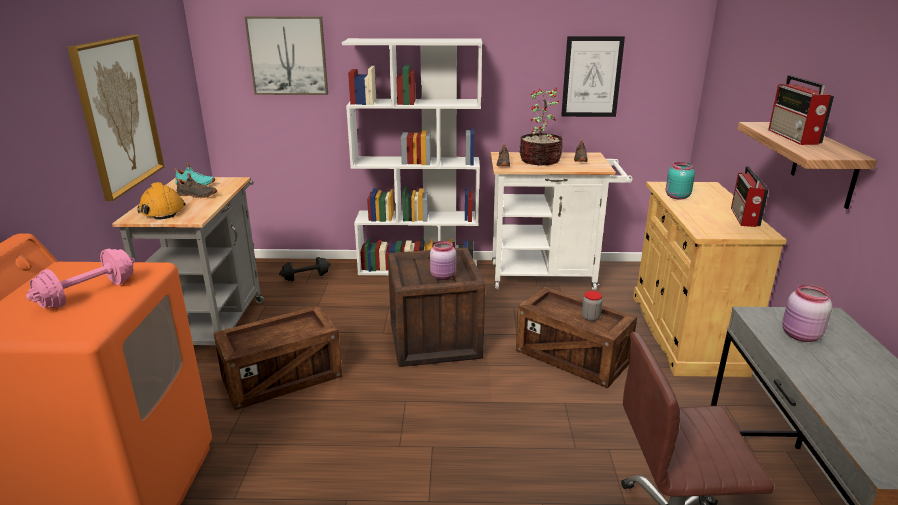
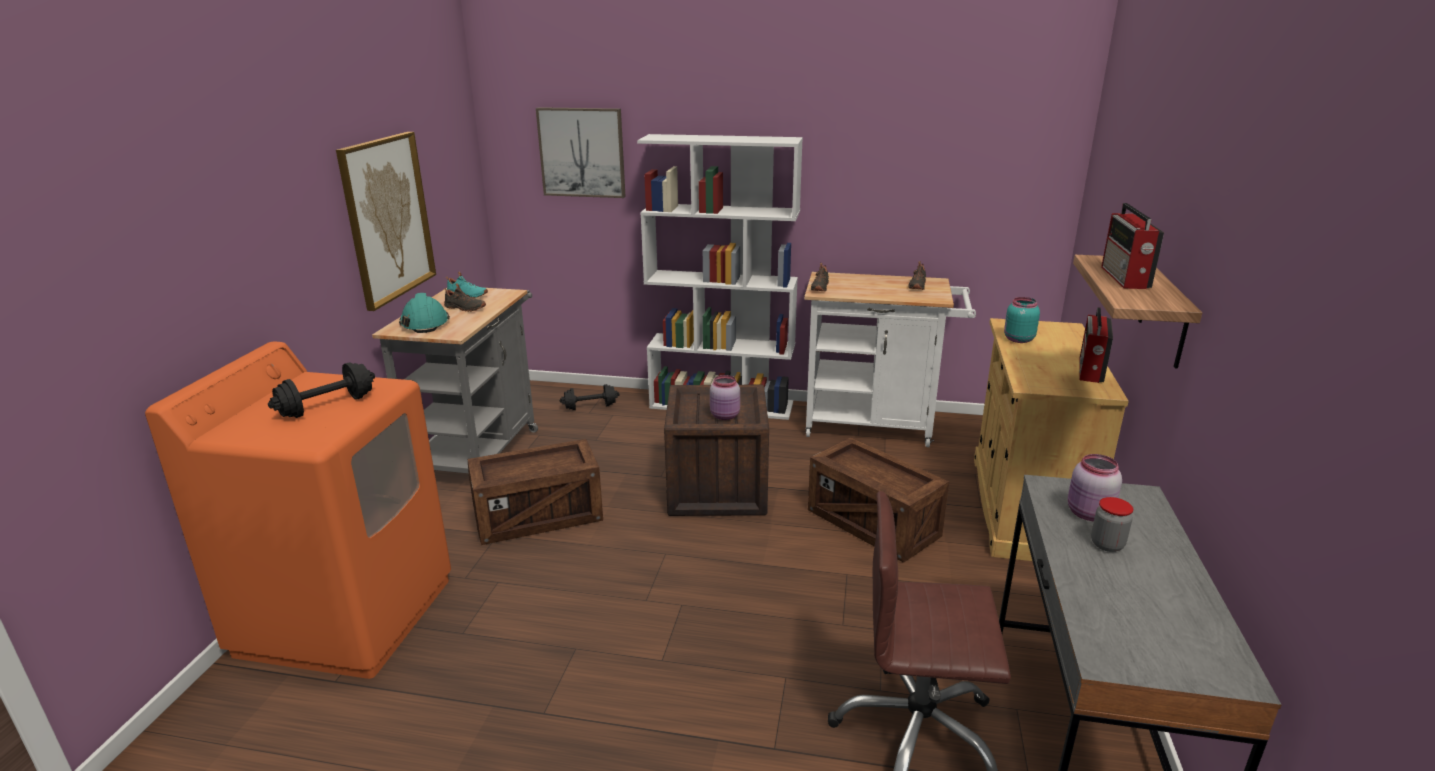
camera: 10 degrees right, 0 degrees up
pink dumbbell [26,249,135,308] -> black dumbbell [268,362,375,418]
orange hard hat [137,182,186,220] -> turquoise hard hat [399,293,450,333]
potted plant [519,88,563,165] -> none
picture [561,36,625,117] -> none
jar [582,291,602,321] -> jar moved to [1091,497,1133,552]

